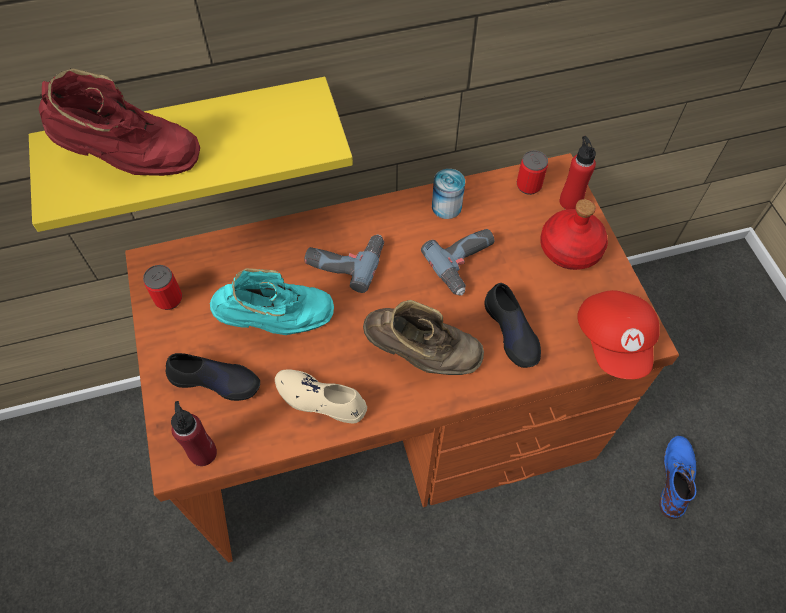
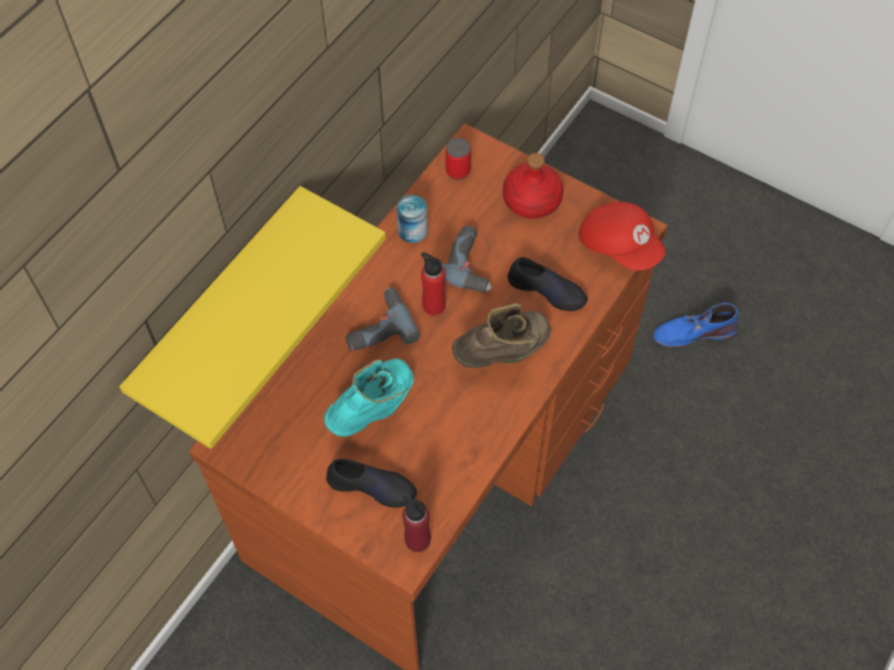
camera: 40 degrees left, 0 degrees up
red boot [38,69,200,176] -> none
can [143,265,182,310] -> none
black shoe [166,353,260,401] -> black shoe turned 45 degrees clockwise [326,459,417,507]
beige shoe [275,369,367,423] -> none
red bottle [560,136,596,209] -> red bottle moved to [421,252,446,315]
blue boot [659,436,696,519] -> blue boot turned 75 degrees counterclockwise [653,303,738,347]

